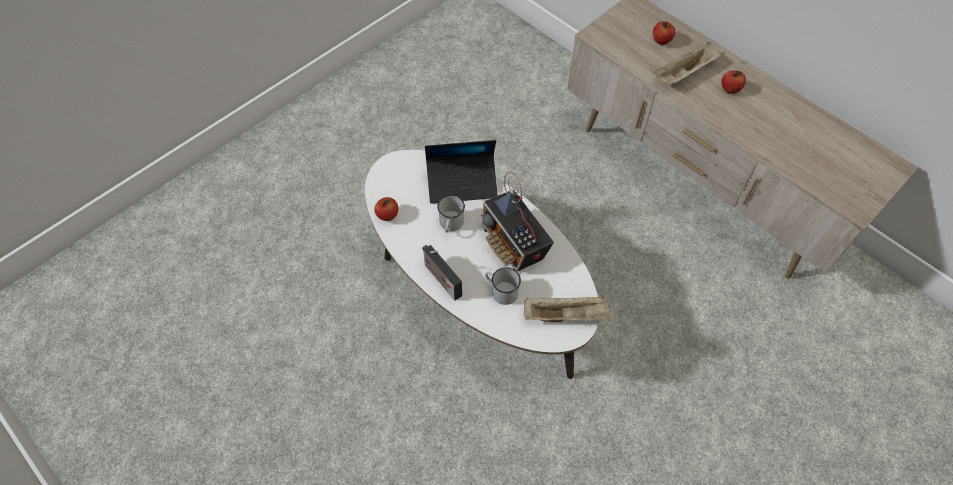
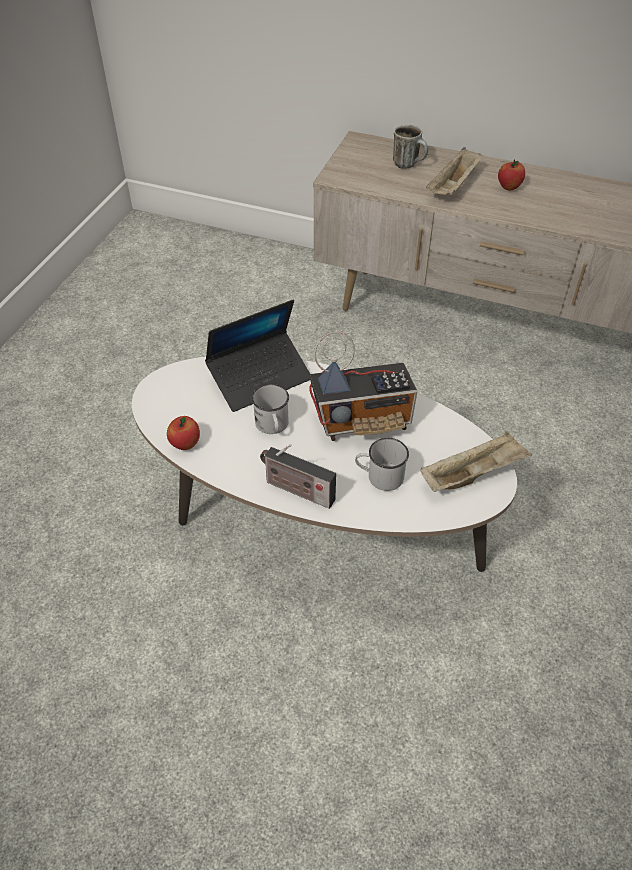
camera: 25 degrees left, 10 degrees down
radio [481,172,554,271] -> radio turned 45 degrees counterclockwise [309,331,417,441]
apple [653,21,675,45] -> mug [393,125,428,169]

